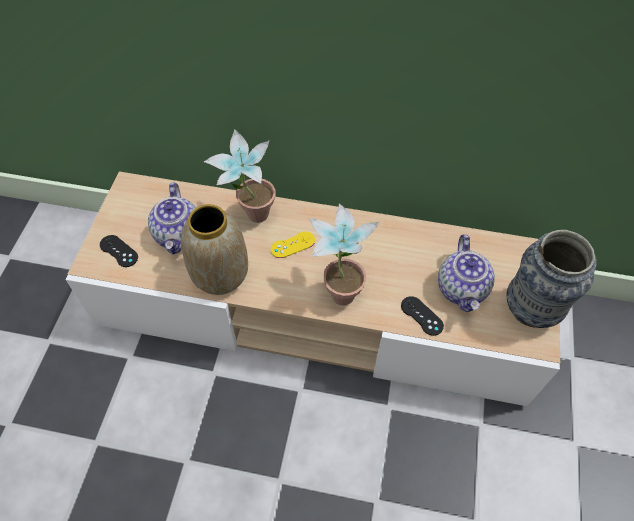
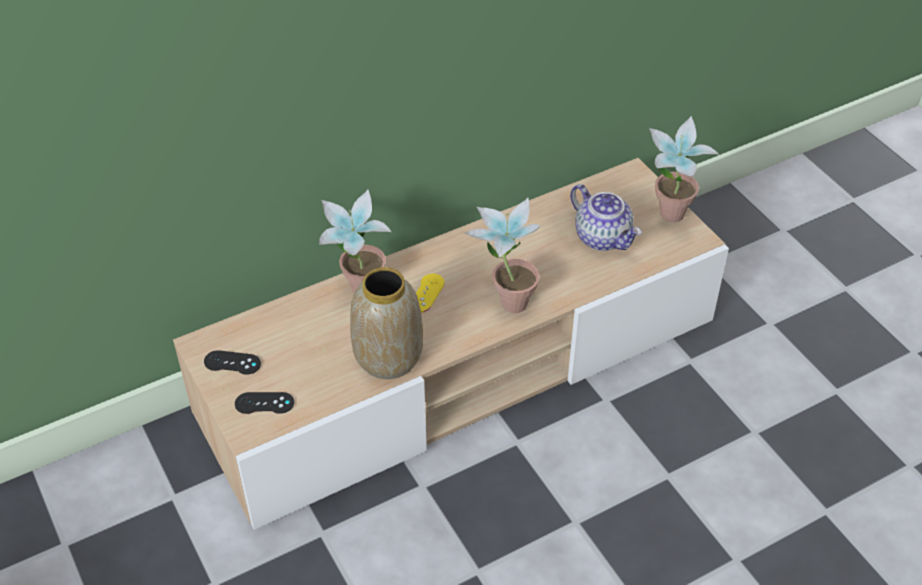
camera: 40 degrees left, 10 degrees down
teapot [148,182,196,255] -> none
black game controller [401,296,444,336] -> black game controller moved to [204,350,261,375]
vase [506,230,597,328] -> potted plant [649,116,719,223]

